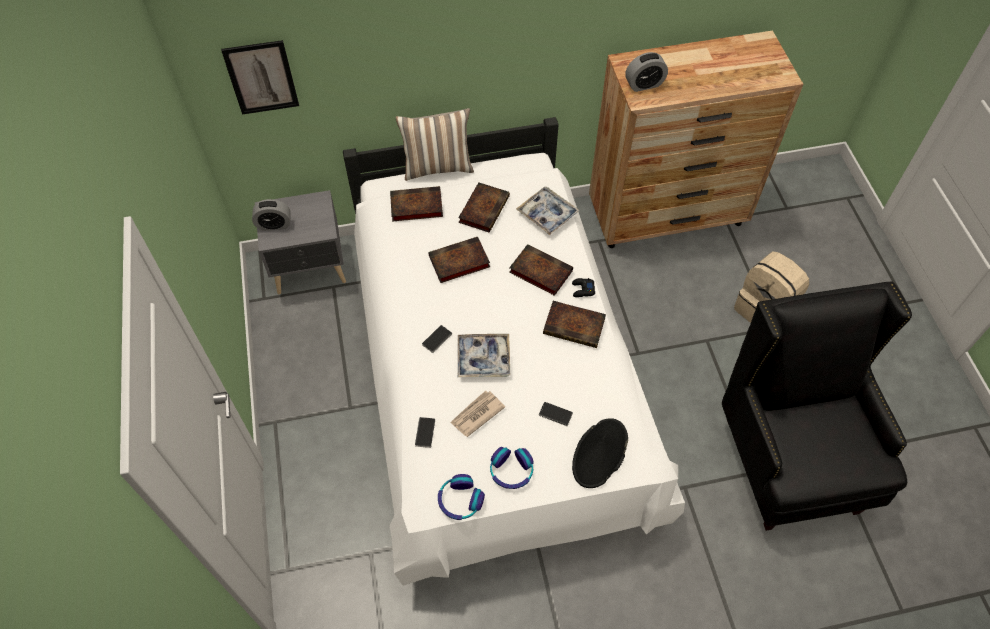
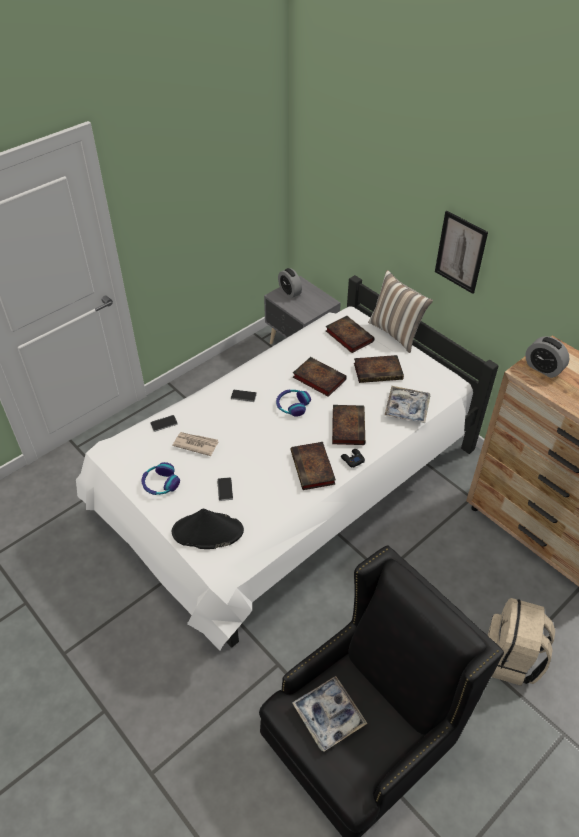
camera: 60 degrees right, 10 degrees down
picture [221,40,299,115] -> picture moved to [435,211,488,294]
headphones [438,474,485,520] -> headphones moved to [276,389,311,417]
tray [458,334,510,377] -> tray moved to [292,676,368,751]

